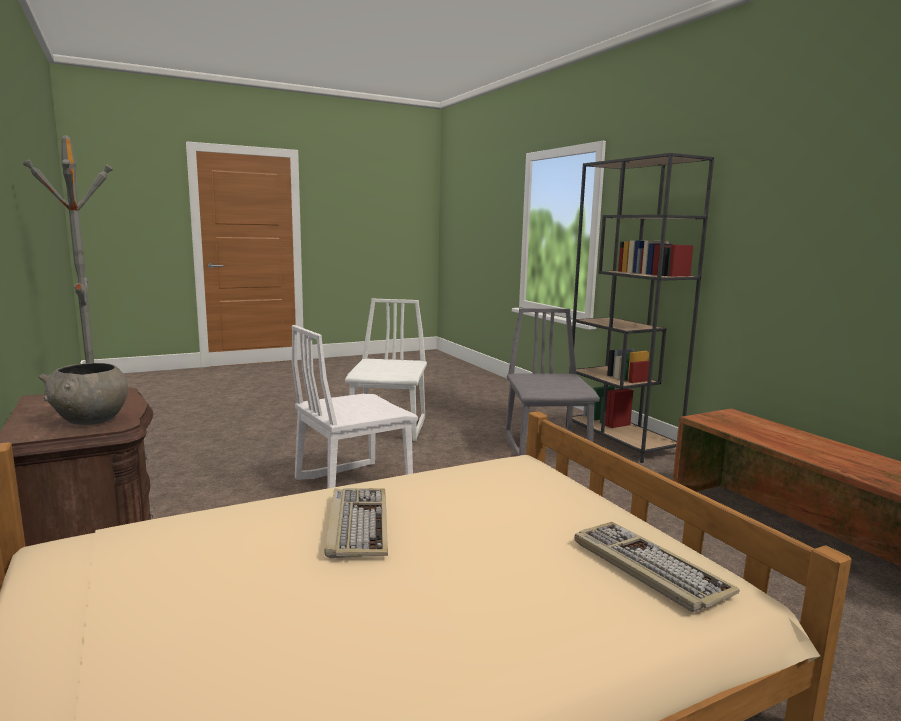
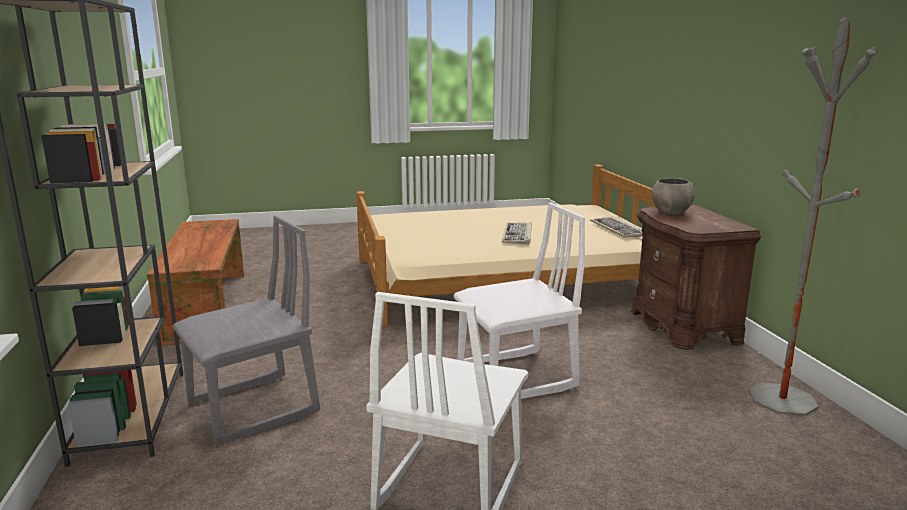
camera: 165 degrees left, 5 degrees up
grey chair [505,308,600,456] -> grey chair turned 135 degrees counterclockwise [173,215,320,446]
keyboard [574,522,740,613] -> keyboard moved to [590,216,643,238]

